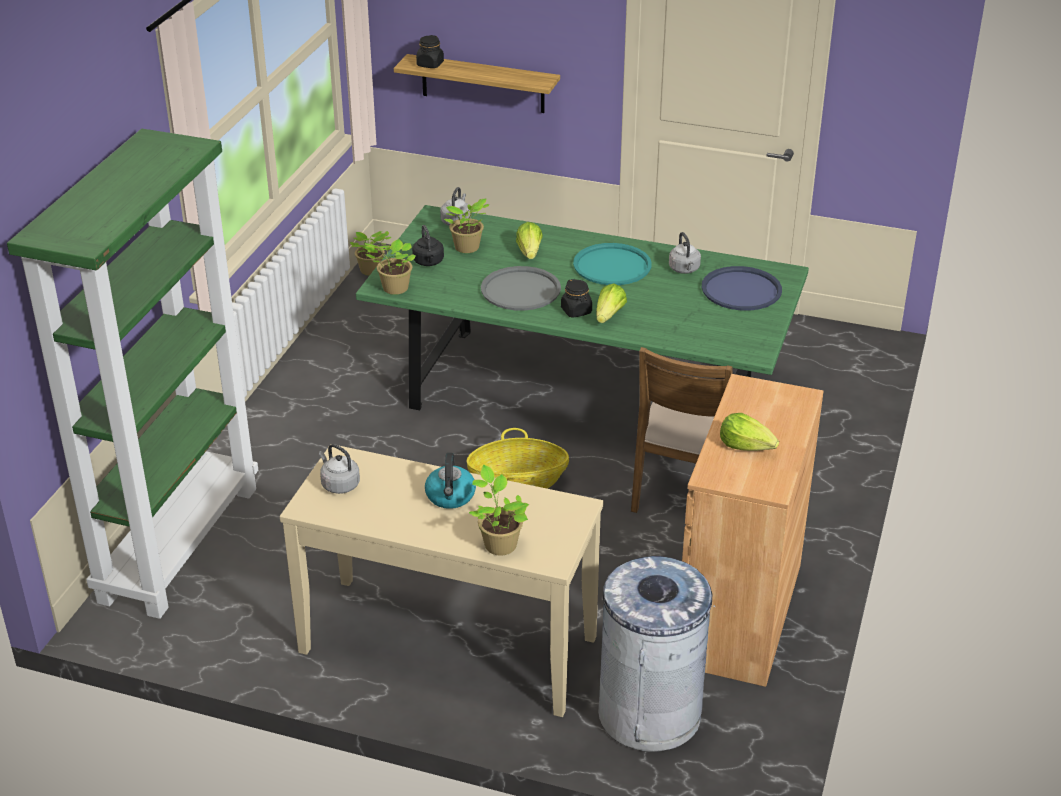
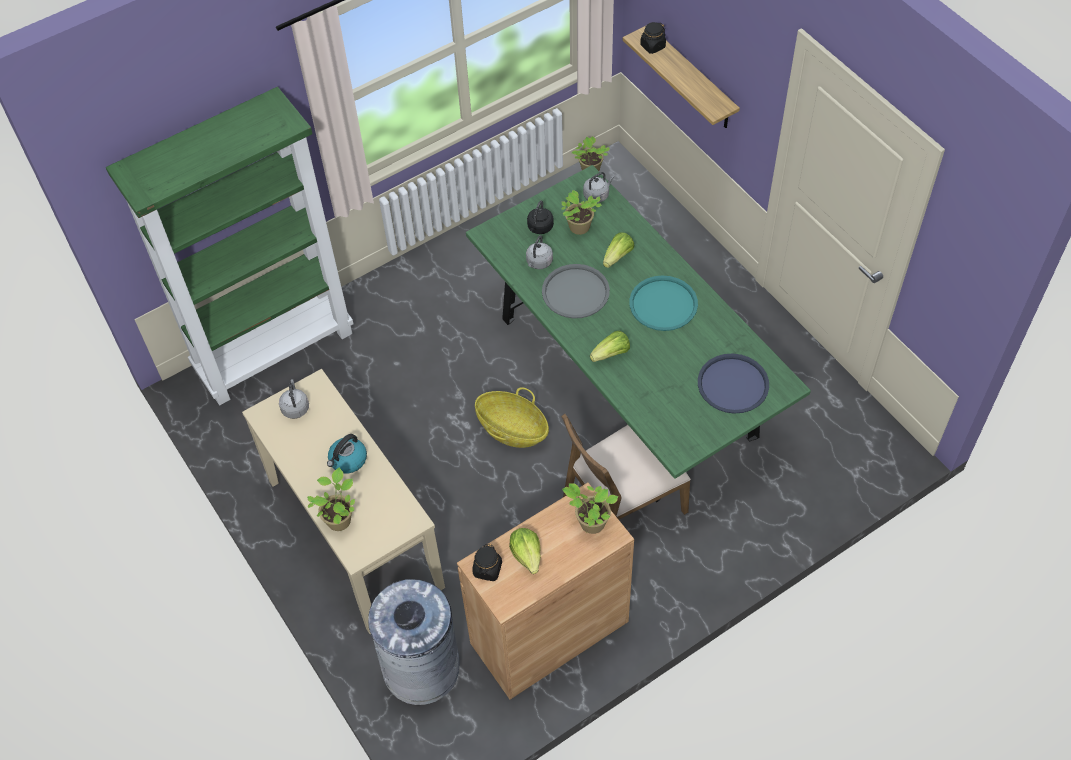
camera: 40 degrees right, 20 degrees up
potted plant [363,239,416,295] -> potted plant moved to [562,483,618,534]
black jar [561,279,592,318] -> black jar moved to [472,544,502,581]
grey kettle [669,232,701,274] -> grey kettle moved to [526,235,553,269]

